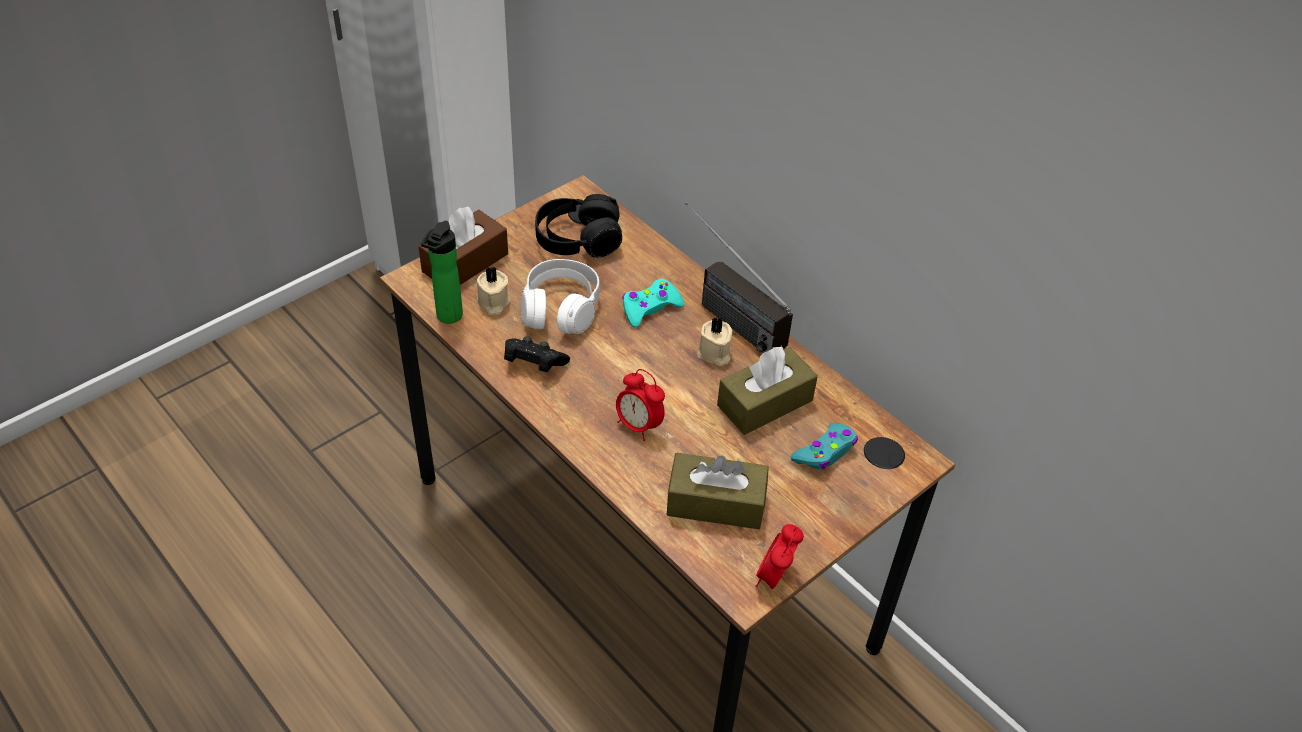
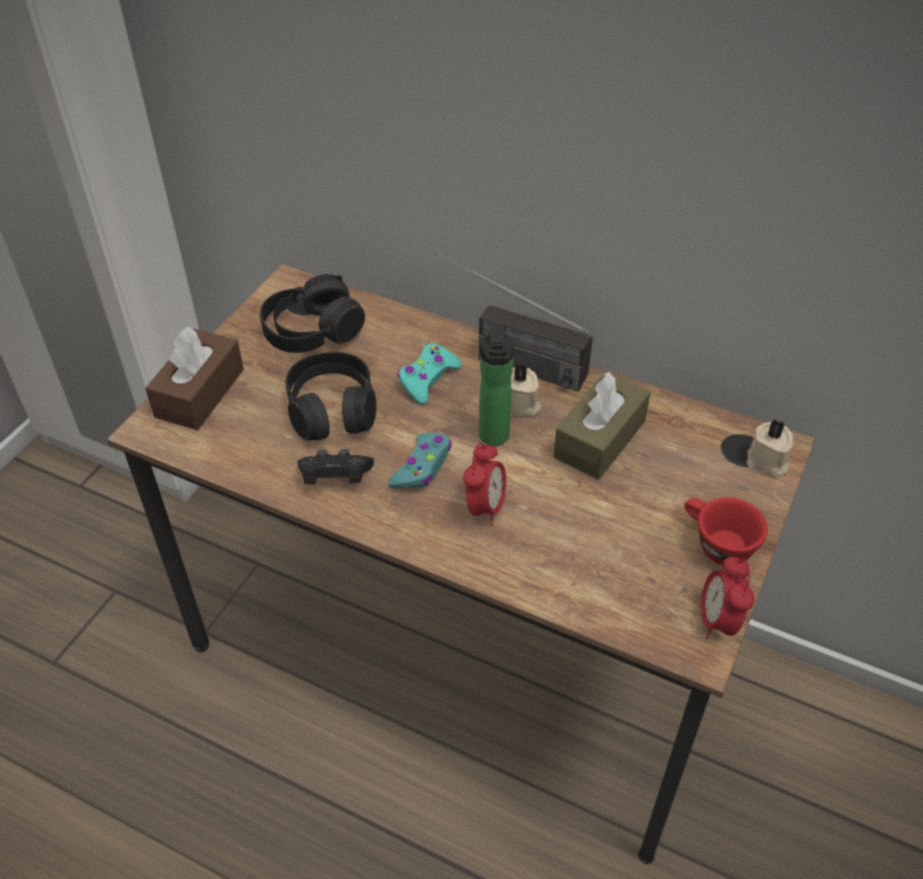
camera: 20 degrees left, 0 degrees up
bottle [421,221,463,324] -> bottle moved to [479,324,514,446]
beige candle [476,267,511,315] -> beige candle moved to [747,419,793,477]
white headphones [521,259,600,334] -> black headphones [286,352,376,440]
alarm clock [616,369,665,441] -> alarm clock turned 90 degrees counterclockwise [463,443,506,526]
brown tissue box [667,453,769,529] -> none
turquoise game controller [791,423,858,470] -> turquoise game controller moved to [388,432,452,489]
none -> red cup [684,497,768,565]

